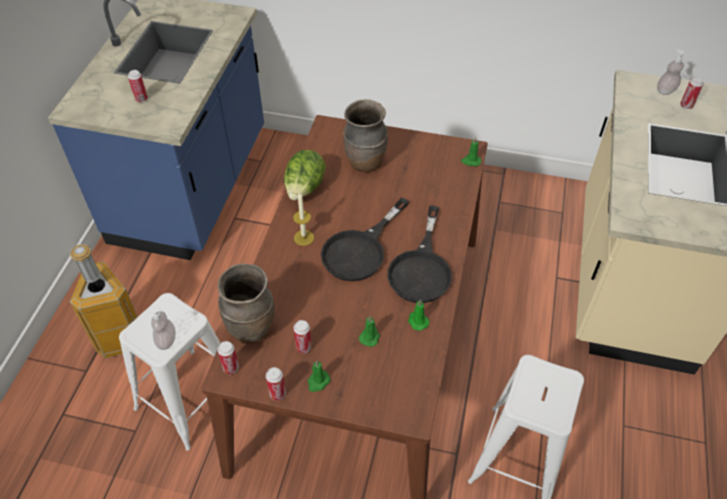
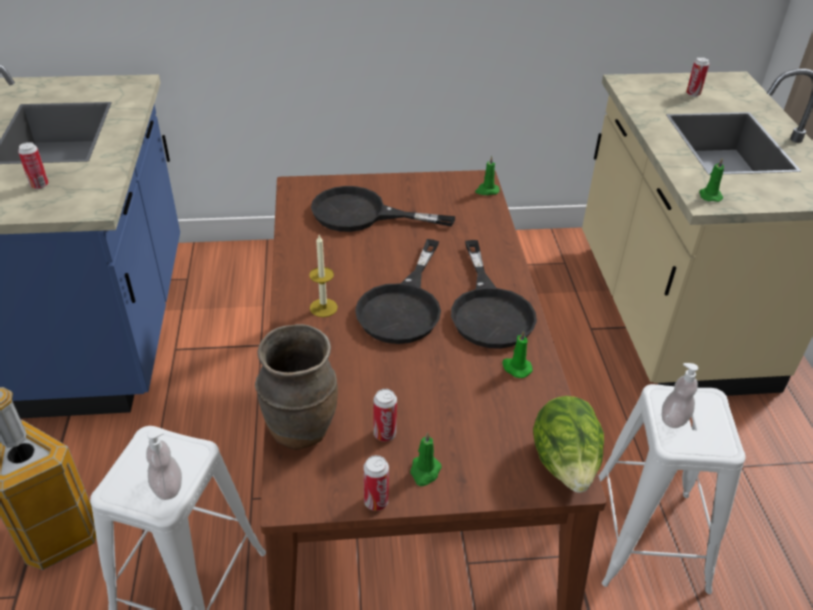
camera: 20 degrees left, 10 degrees down
can [218,341,239,374] -> none
lettuce [284,150,326,200] -> lettuce moved to [533,396,604,493]
brown vase [343,99,388,172] -> black frying pan [311,186,455,232]
green candle [359,316,380,347] -> green candle moved to [699,158,724,202]
soap dispenser [657,50,685,95] -> soap dispenser moved to [662,363,698,428]

